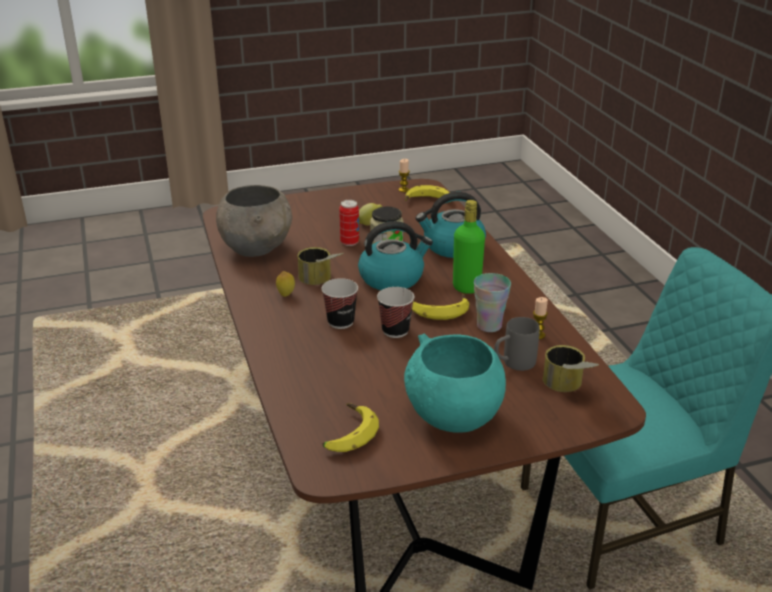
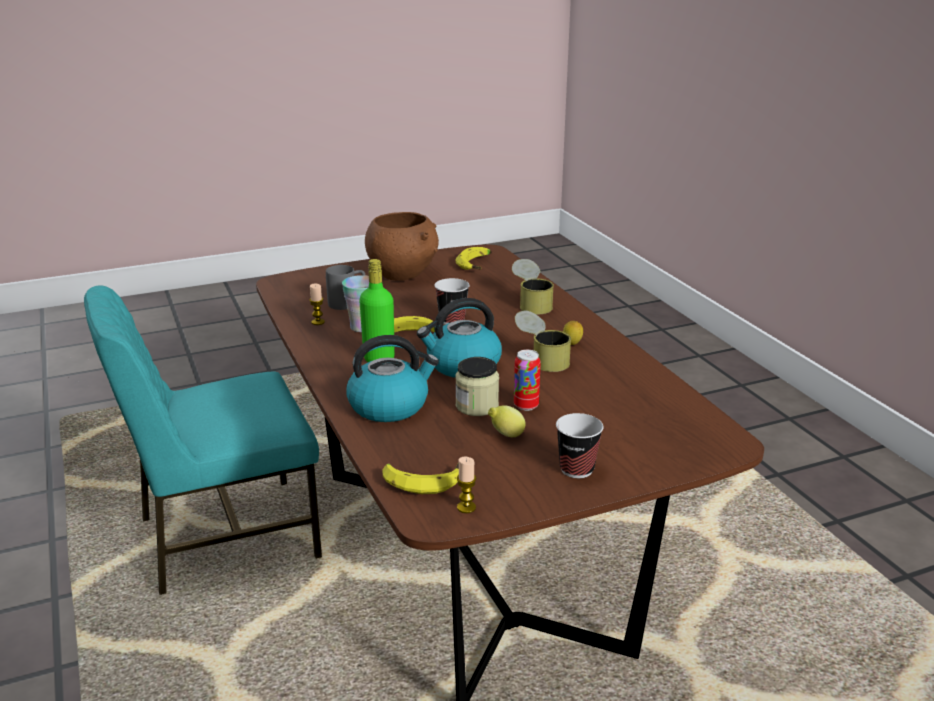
camera: 175 degrees right, 5 degrees down
grey bowl [216,185,292,257] -> none
cup [321,278,358,329] -> cup moved to [556,413,603,478]
turquoise bowl [404,334,506,433] -> brown bowl [365,212,439,281]
can [543,345,599,392] -> can moved to [512,259,554,314]

